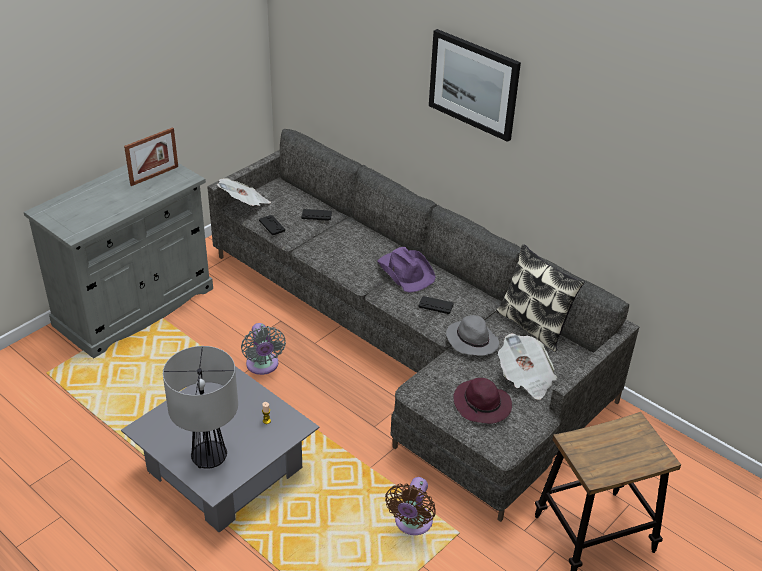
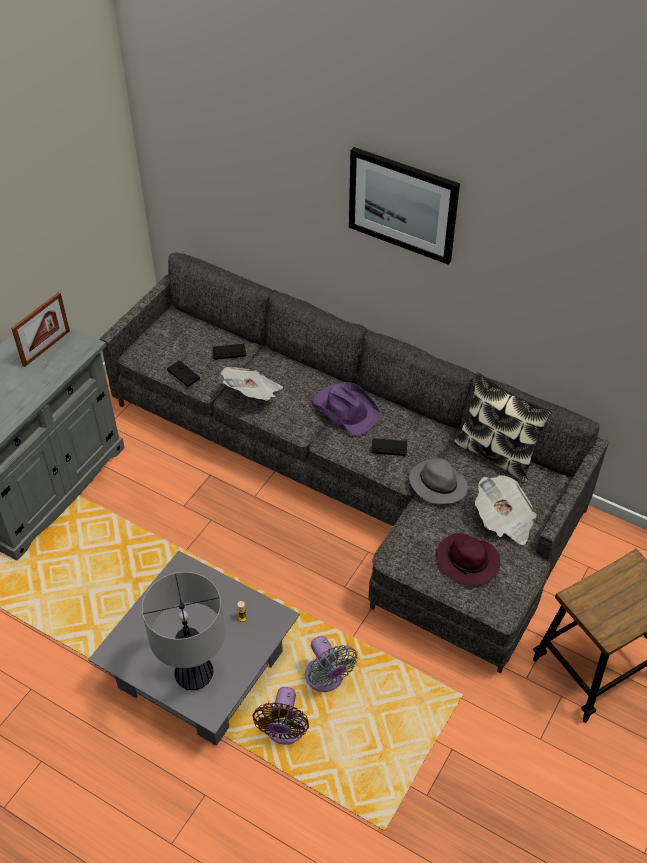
camera: 10 degrees left, 10 degrees up
newspaper [217,178,271,206] -> newspaper moved to [221,367,283,401]
grey fan [241,323,286,375] -> grey fan moved to [305,636,358,692]
brown fan [385,477,436,535] -> brown fan moved to [253,687,309,745]

